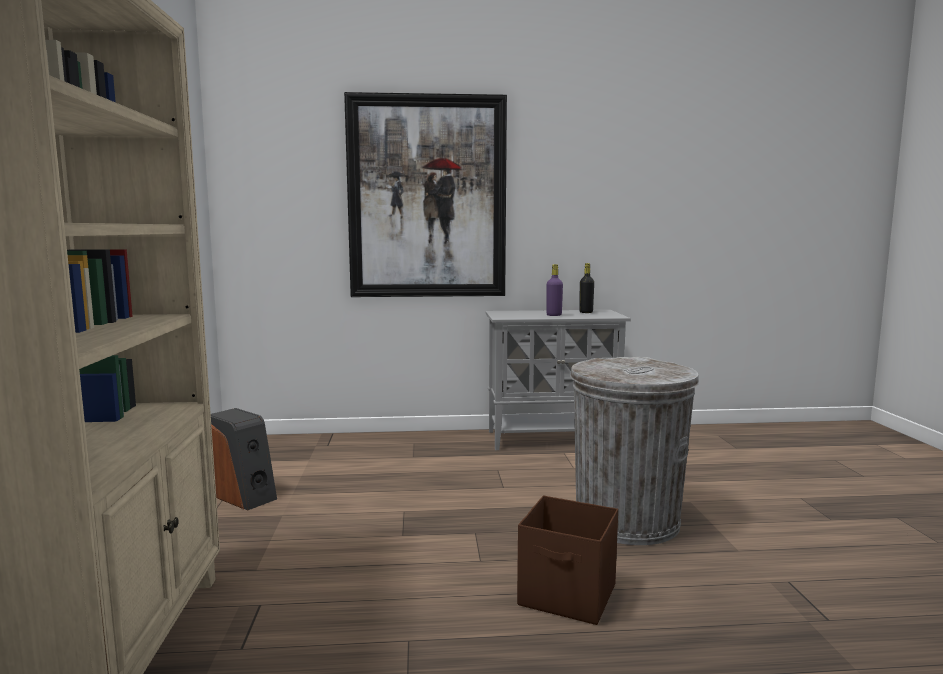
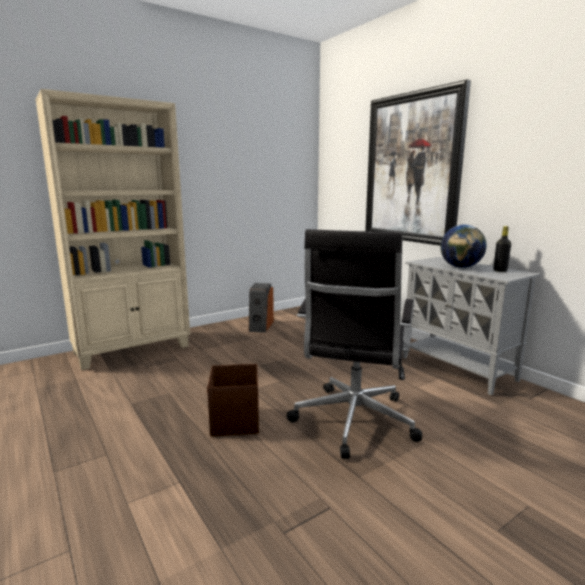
camera: 60 degrees right, 5 degrees up
purple bottle [546,264,563,316] -> globe [440,225,487,268]
grey trash can [570,357,699,545] -> black office chair [287,229,422,459]

